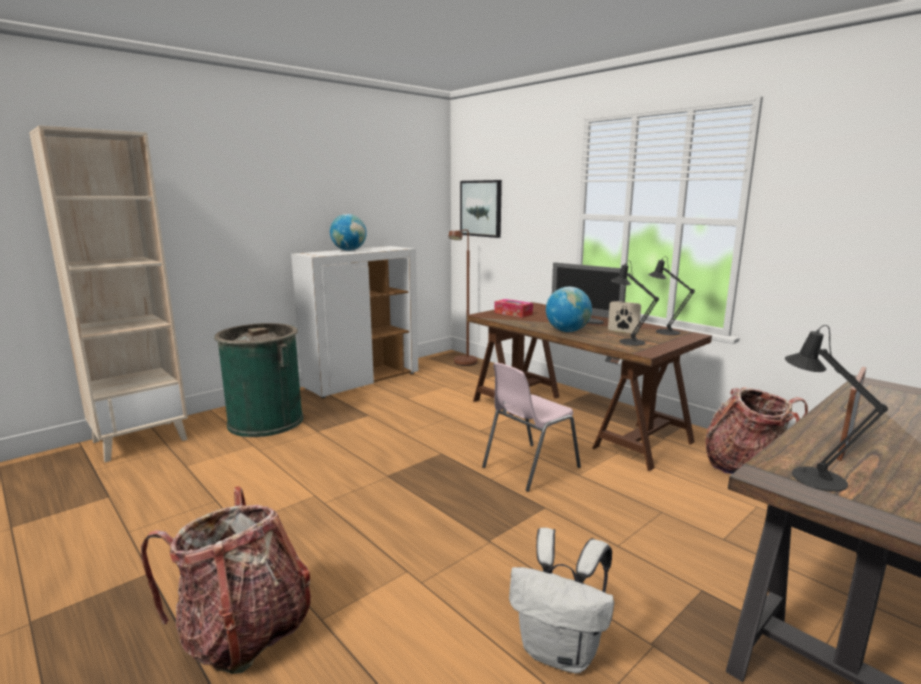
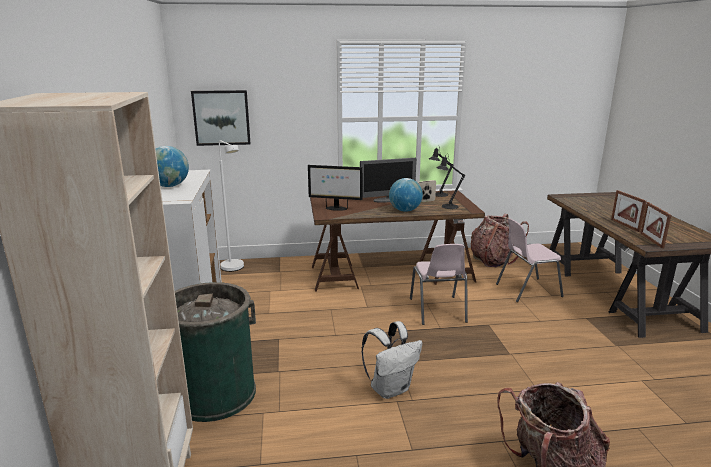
camera: 55 degrees left, 5 degrees up
brown floor lamp [448,229,477,366] -> white floor lamp [219,140,244,272]
tissue box [494,299,533,318] -> monitor [308,165,363,211]
white backpack [509,528,614,673] -> white backpack moved to [362,321,422,399]
black table lamp [785,325,888,492] -> picture frame [640,202,671,249]
none -> pink chair [496,218,564,302]

